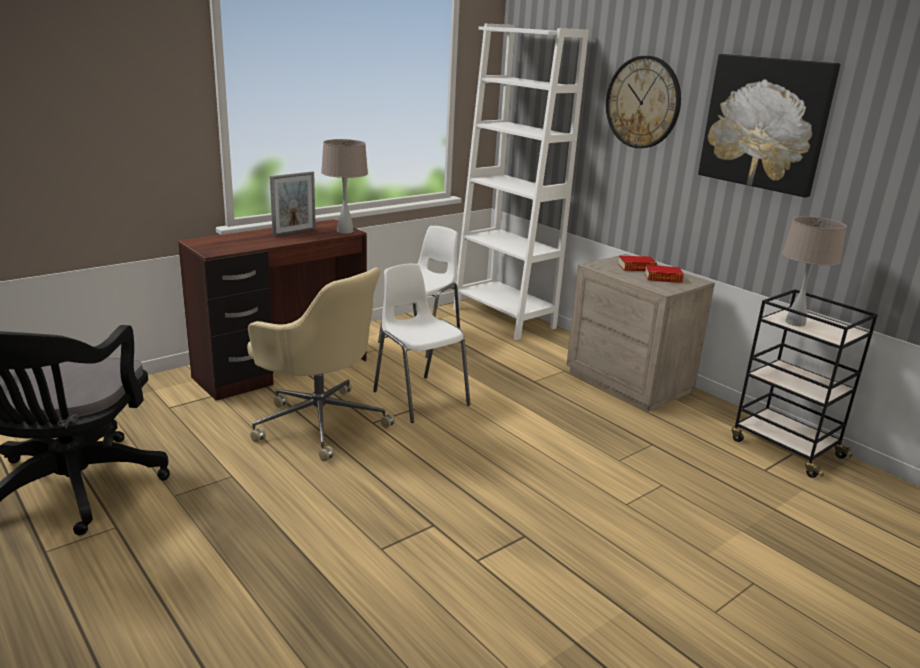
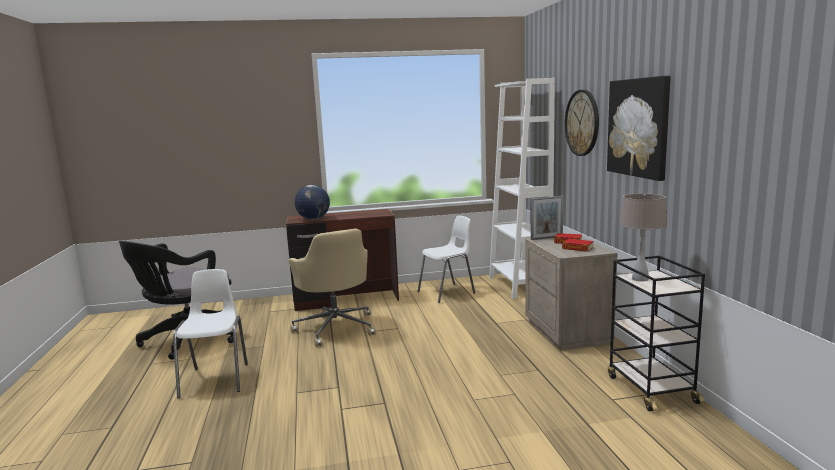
camera: 30 degrees right, 10 degrees down
picture frame [270,171,316,236] -> picture frame moved to [531,196,563,240]
beige table lamp [321,139,368,234] -> none
white chair [373,264,471,423] -> white chair moved to [173,269,248,398]
none -> globe [295,185,330,220]

